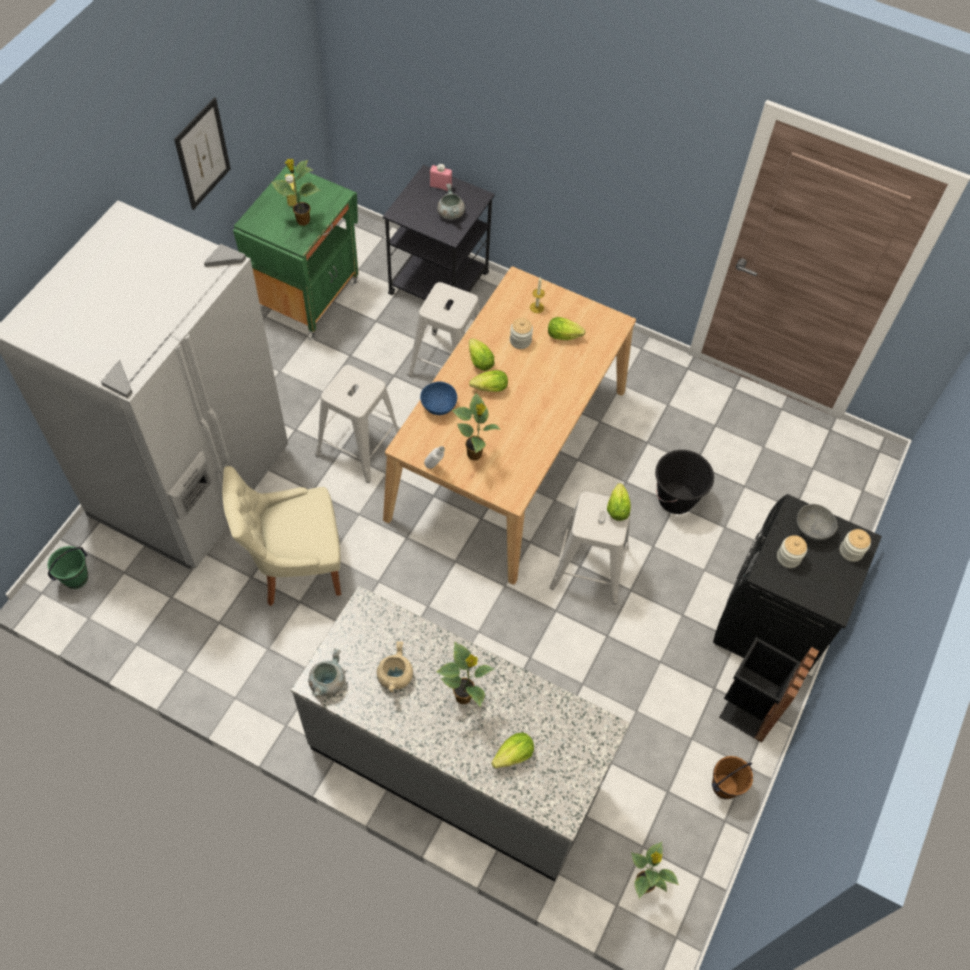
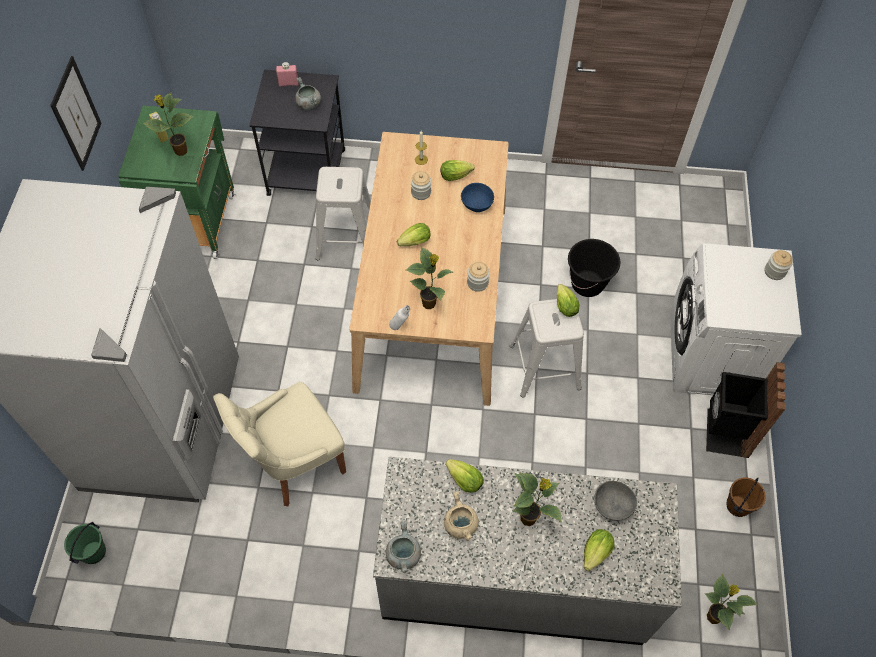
camera: 20 degrees left, 0 degrees up
white stool [315,365,399,483] -> none
blue bowl [420,381,457,415] -> blue bowl moved to [461,183,494,212]
lettuce [469,338,494,371] -> lettuce moved to [445,459,483,493]
black washing machine [713,494,882,673] -> white washing machine [670,243,802,395]
jar [777,535,807,568] -> jar moved to [467,262,490,292]
grey bowl [797,504,837,541] -> grey bowl moved to [594,481,637,521]

